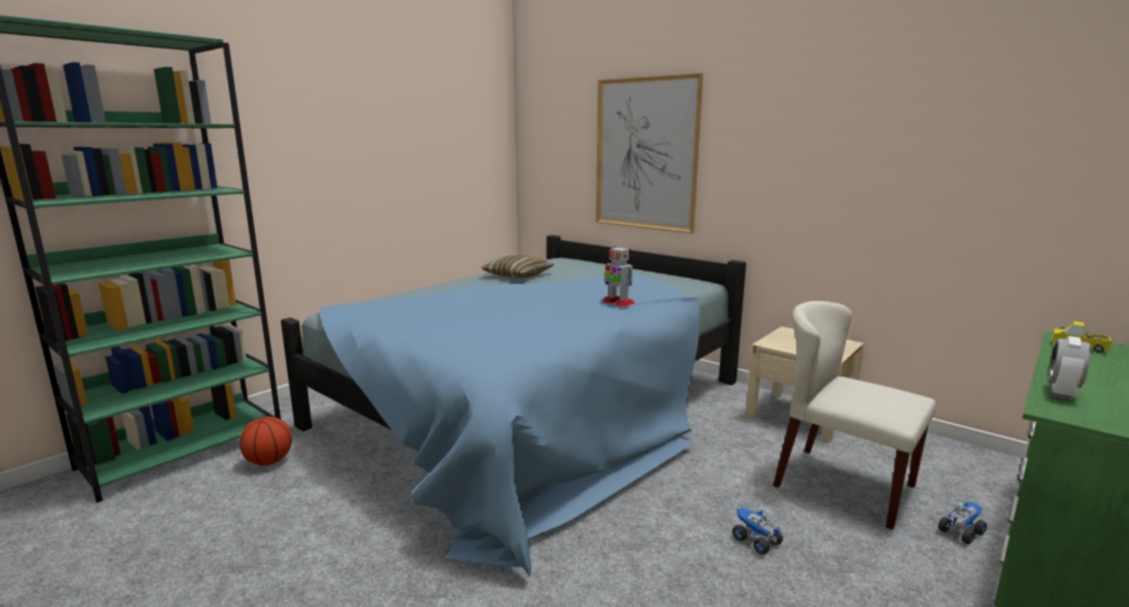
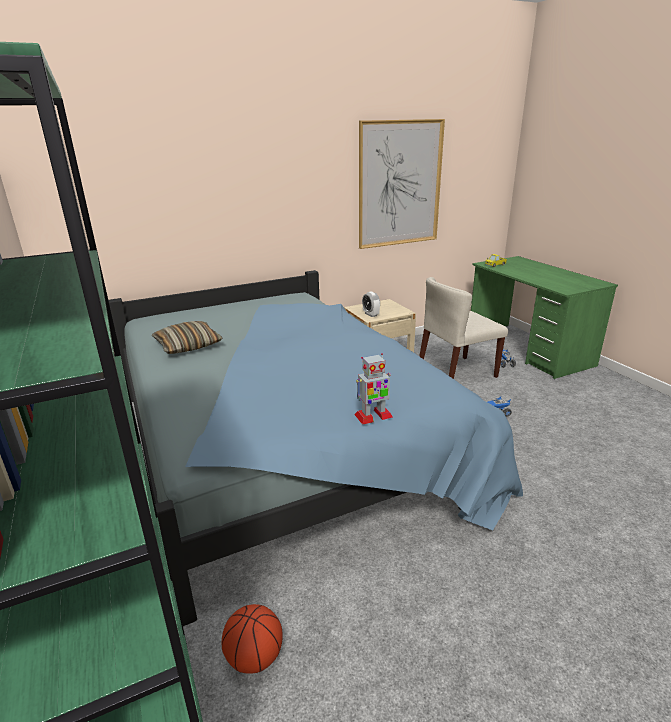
camera: 65 degrees left, 10 degrees up
picture [596,73,703,233] -> picture moved to [359,119,445,249]
toy robot [602,246,635,307] -> toy robot moved to [354,353,393,425]
alarm clock [1049,336,1091,401] -> alarm clock moved to [362,291,380,317]

